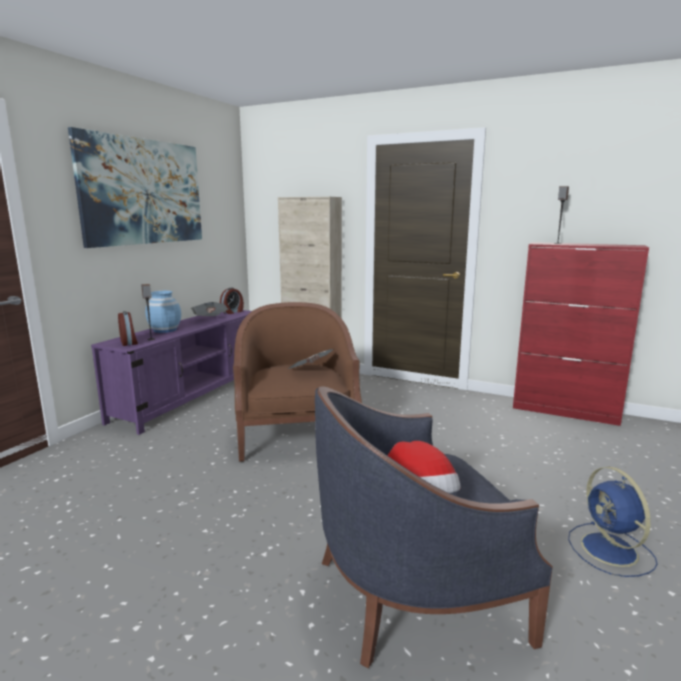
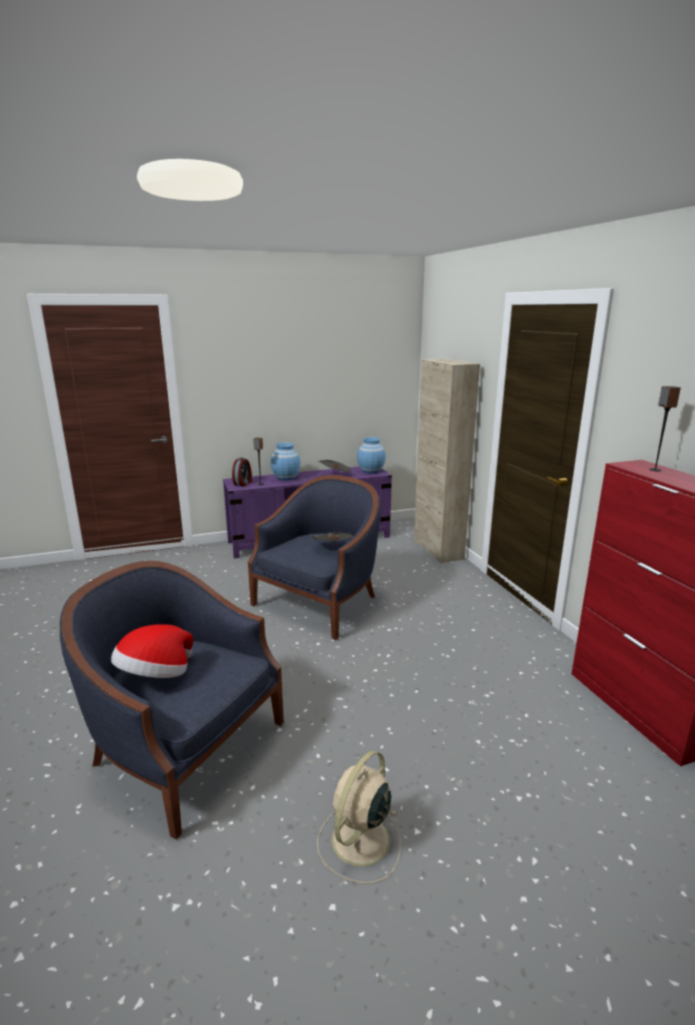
camera: 45 degrees right, 5 degrees up
picture [68,127,202,248] -> none
alarm clock [220,288,244,314] -> blue vase [357,437,386,474]
brown armchair [233,302,362,462] -> blue armchair [248,475,380,640]
blue fan [568,467,658,577] -> beige fan [317,751,400,884]

